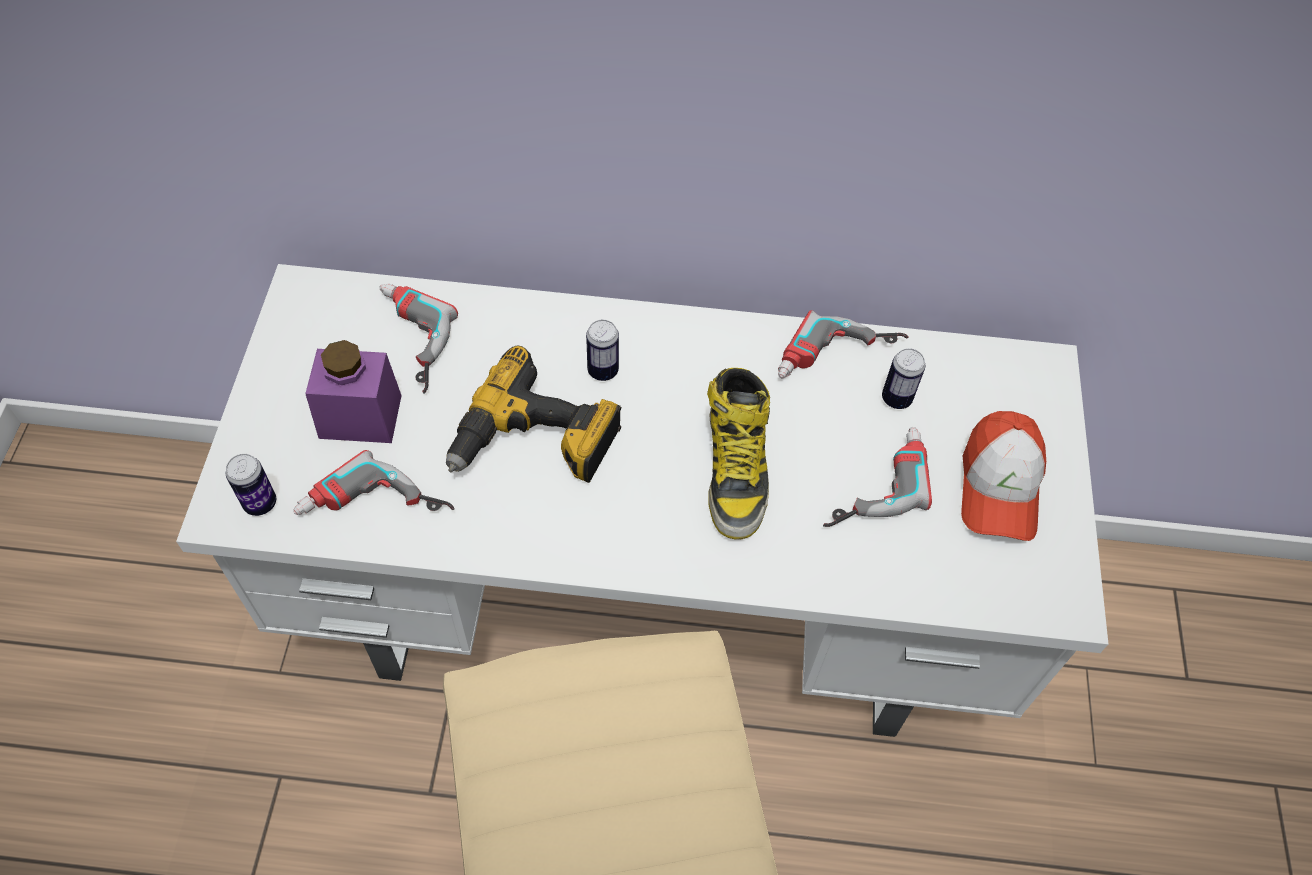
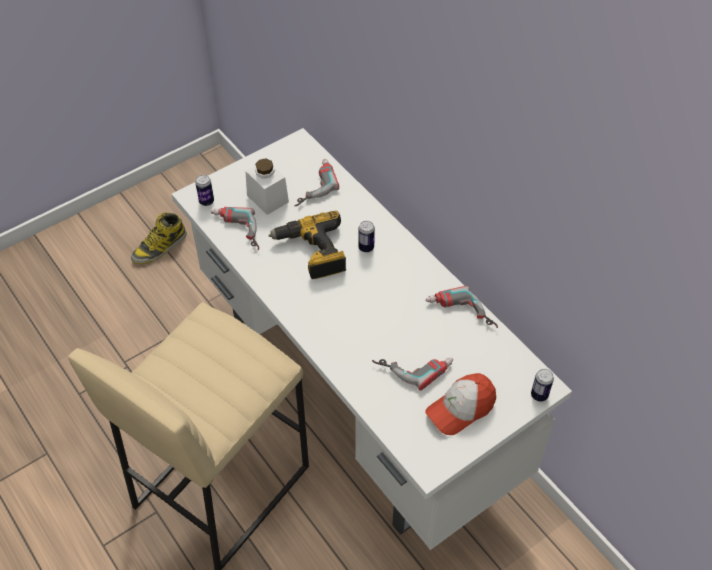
camera: 50 degrees right, 5 degrees down
purple jar [305,340,402,443] -> white jar [245,158,289,215]
boot [707,368,770,540] -> boot moved to [131,212,187,264]
can [882,348,925,409] -> can moved to [531,369,554,402]

